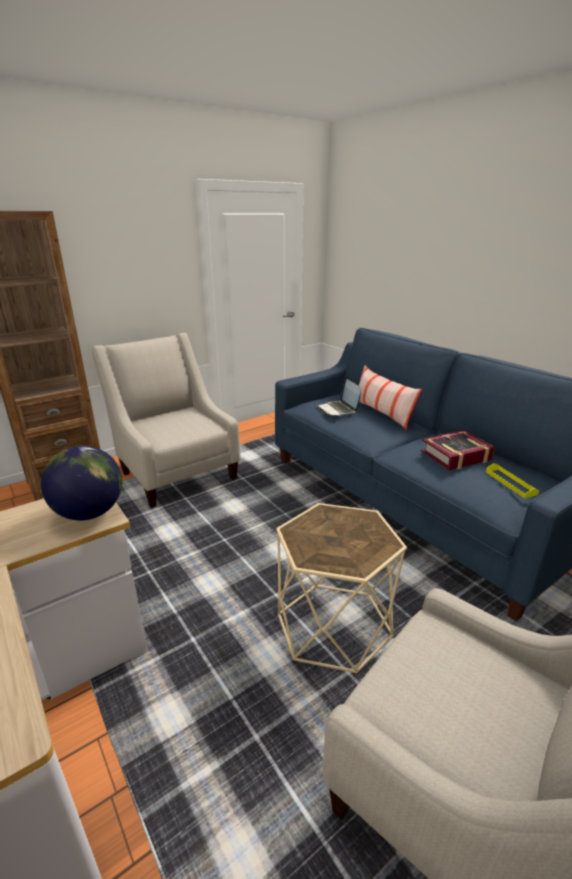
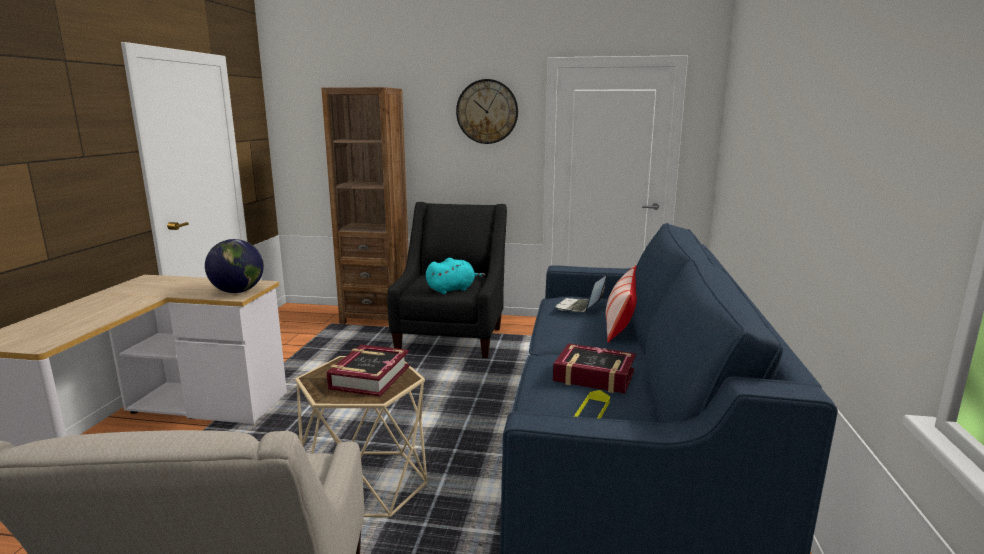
camera: 45 degrees right, 10 degrees down
beige armchair [92,333,240,508] -> black armchair [387,202,507,358]
none -> book [327,344,410,397]
none -> turquoise plush toy [426,258,486,294]
none -> wall clock [456,79,518,144]

